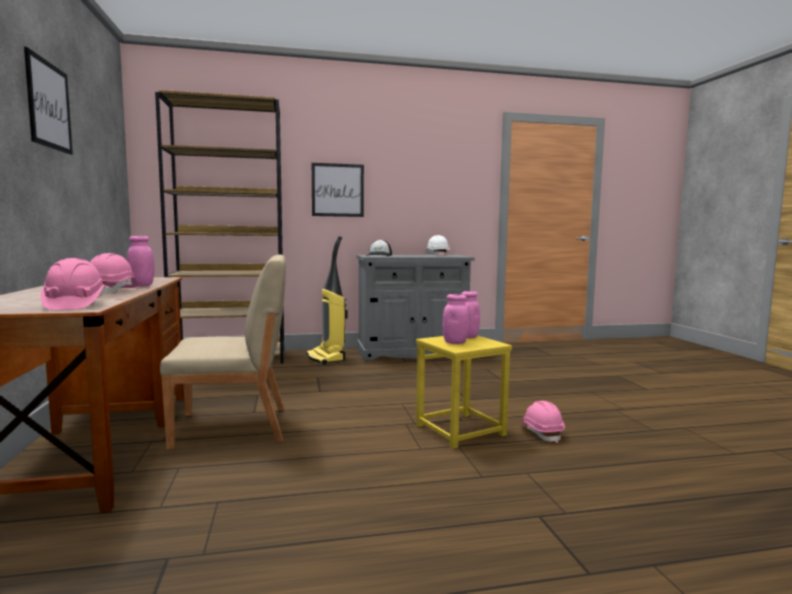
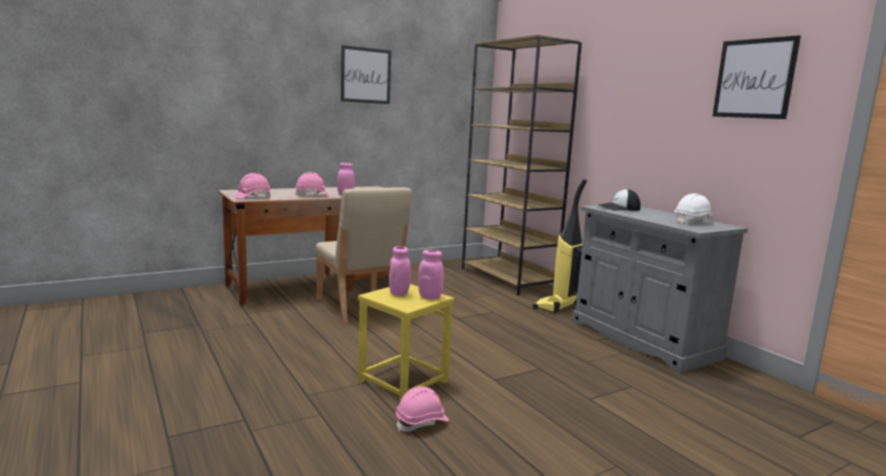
camera: 70 degrees right, 5 degrees up
picture [311,163,364,217] -> picture moved to [713,35,801,119]

